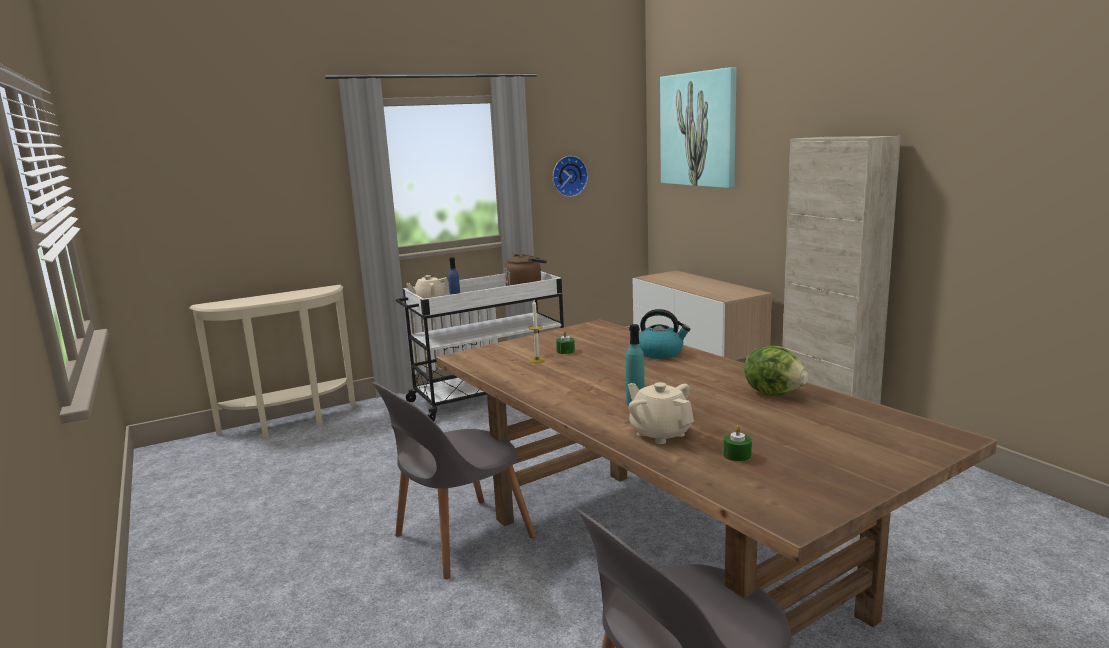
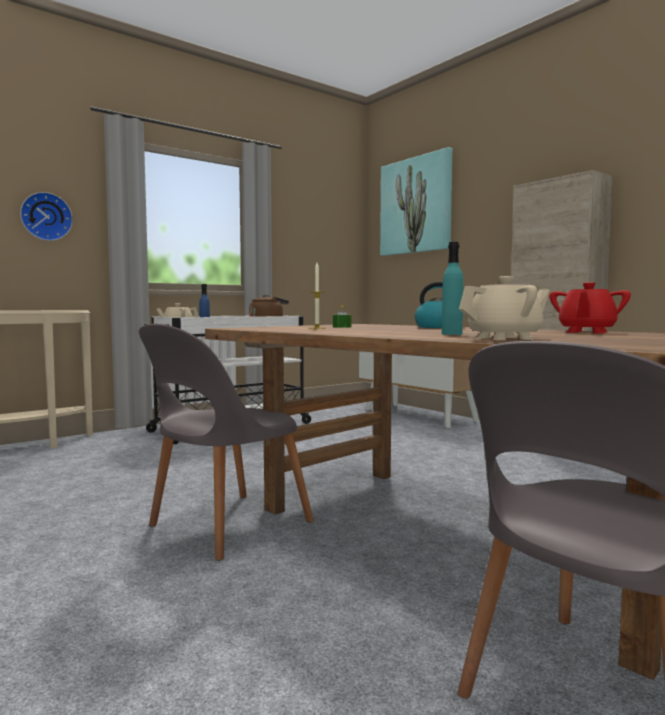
camera: 10 degrees left, 10 degrees down
wall clock [553,156,588,197] -> wall clock moved to [20,192,73,241]
beige teapot [628,382,694,444] -> beige teapot turned 120 degrees clockwise [459,276,549,340]
green candle [724,425,752,462] -> none
lettuce [744,346,808,396] -> red teapot [549,282,631,333]

